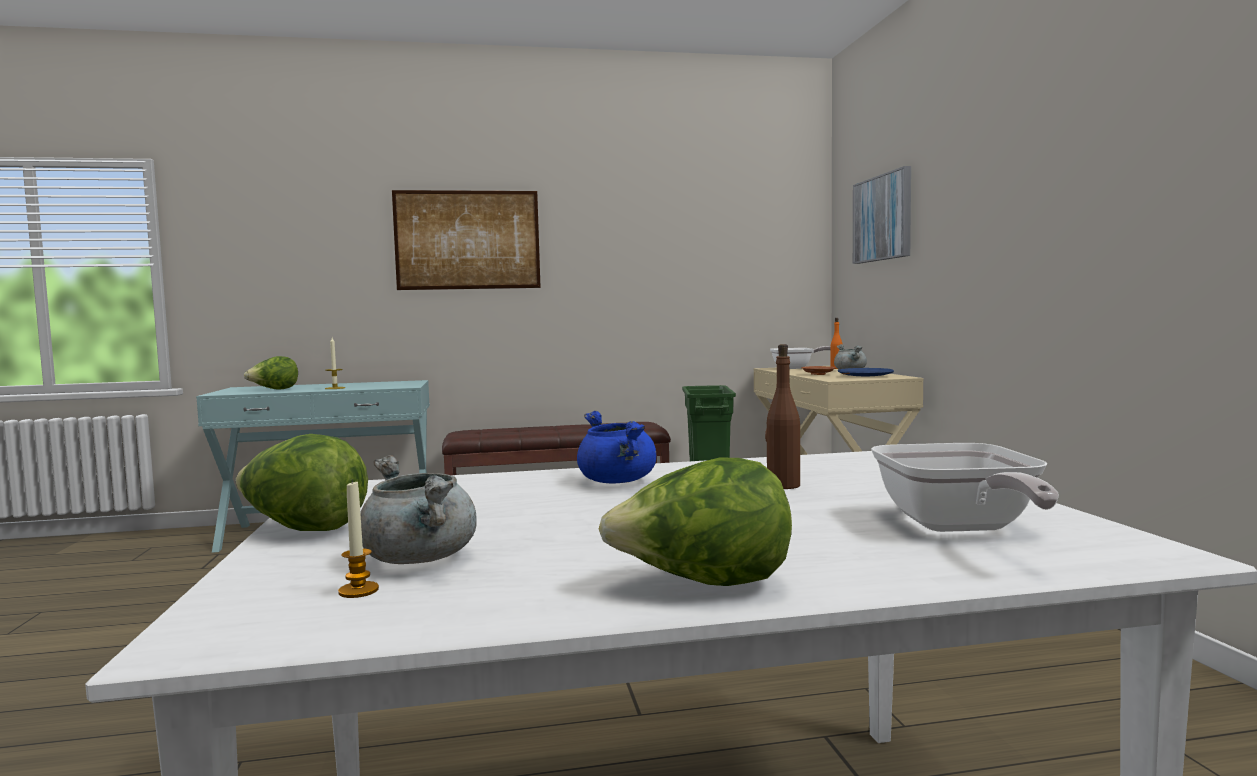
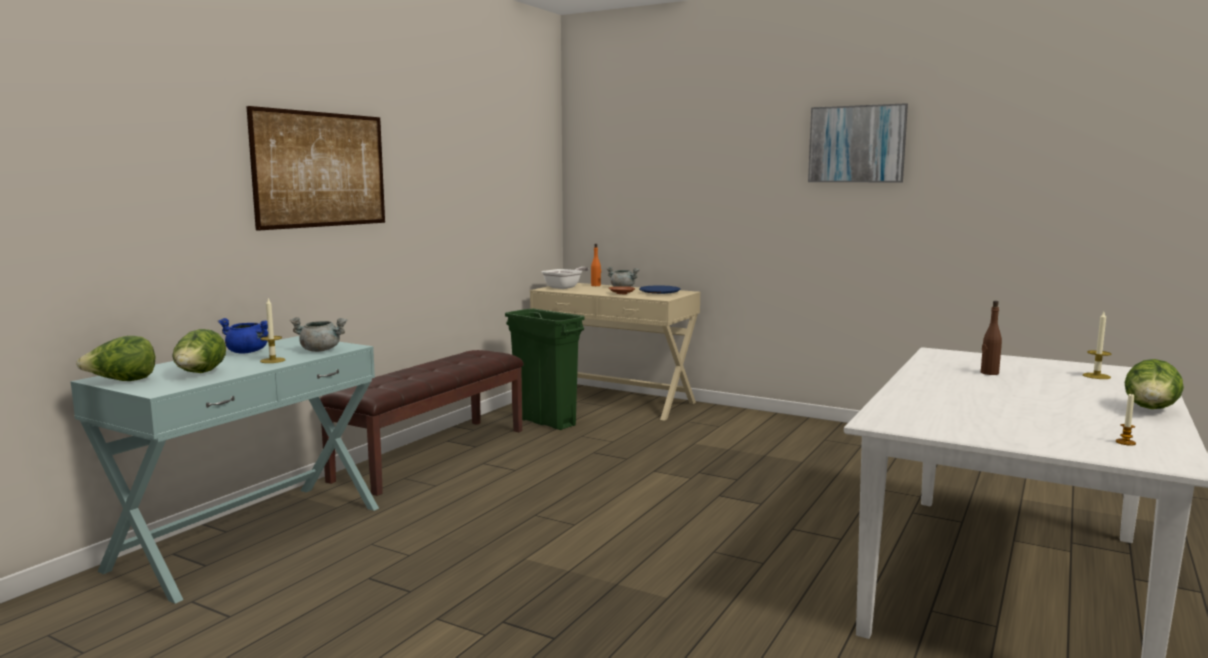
camera: 50 degrees left, 5 degrees up
lettuce [236,434,368,531] -> lettuce moved to [76,336,156,381]
grey cooking pot [360,455,477,564] -> grey cooking pot moved to [290,317,347,352]
blue cooking pot [577,411,656,483] -> blue cooking pot moved to [218,318,268,353]
picture [853,166,911,264] -> picture moved to [808,103,908,182]
frying pan [871,443,1059,532] -> candle [1083,312,1112,379]

